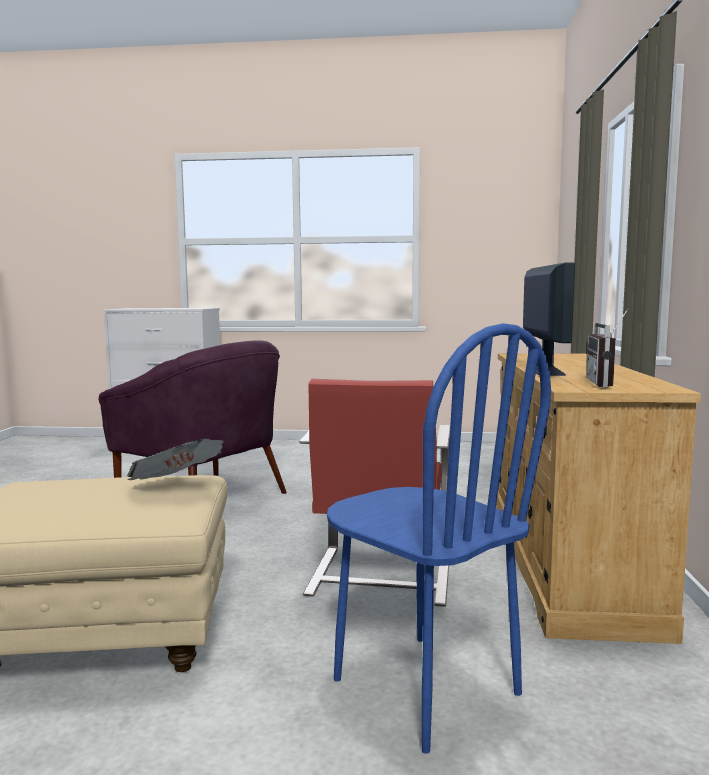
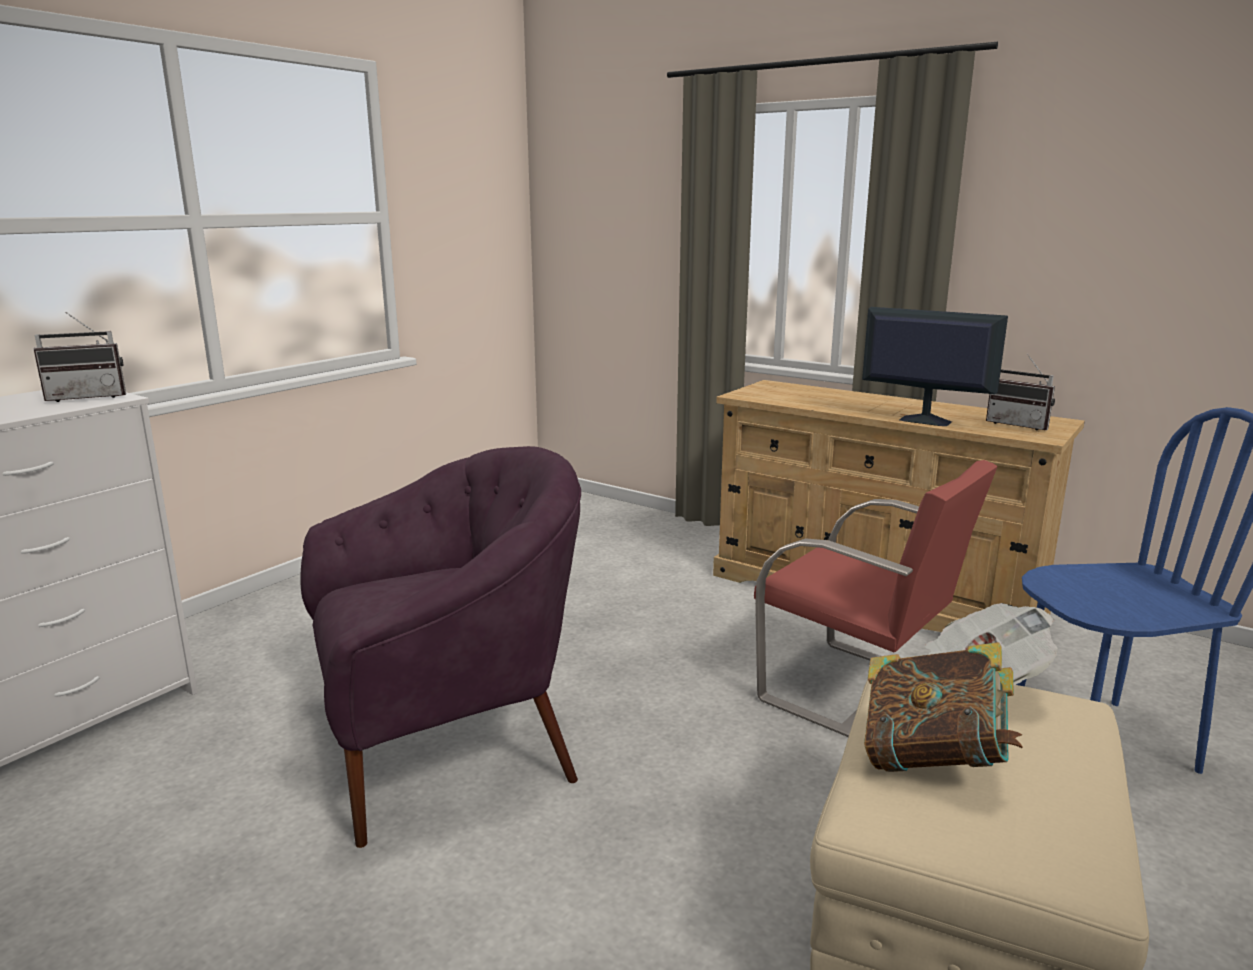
camera: 60 degrees left, 10 degrees up
none -> radio [33,312,126,402]
none -> book [864,642,1023,772]

